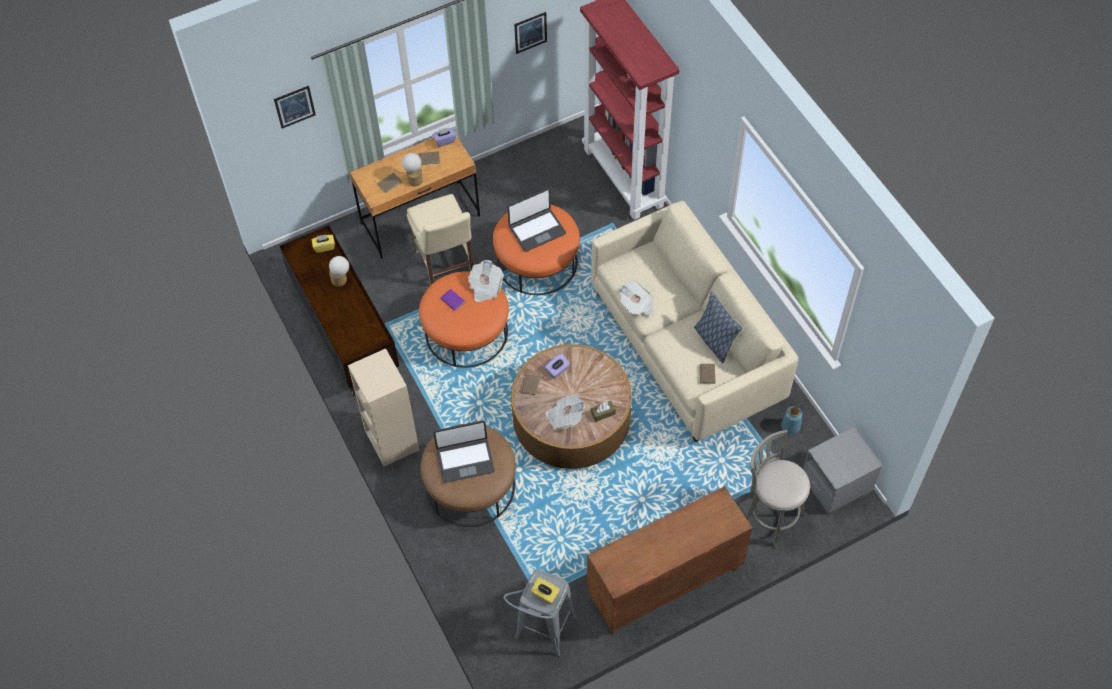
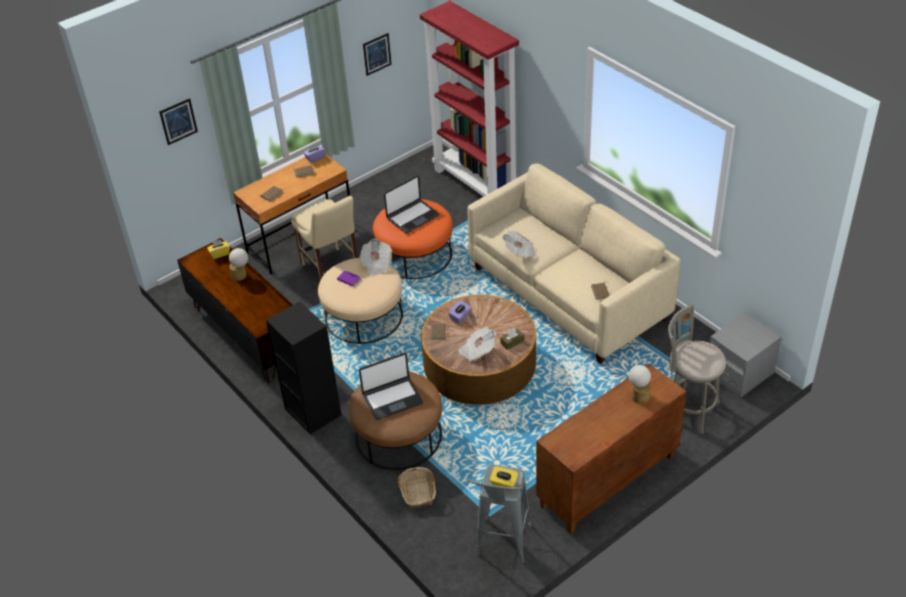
camera: 10 degrees left, 15 degrees down
beige bookcase [348,348,419,467] -> black bookcase [266,301,341,434]
table lamp [402,153,423,187] -> table lamp moved to [628,365,651,404]
orange ottoman [419,272,509,368] -> beige ottoman [318,258,403,344]
pillow [694,292,742,363] -> none
none -> basket [398,467,436,508]

